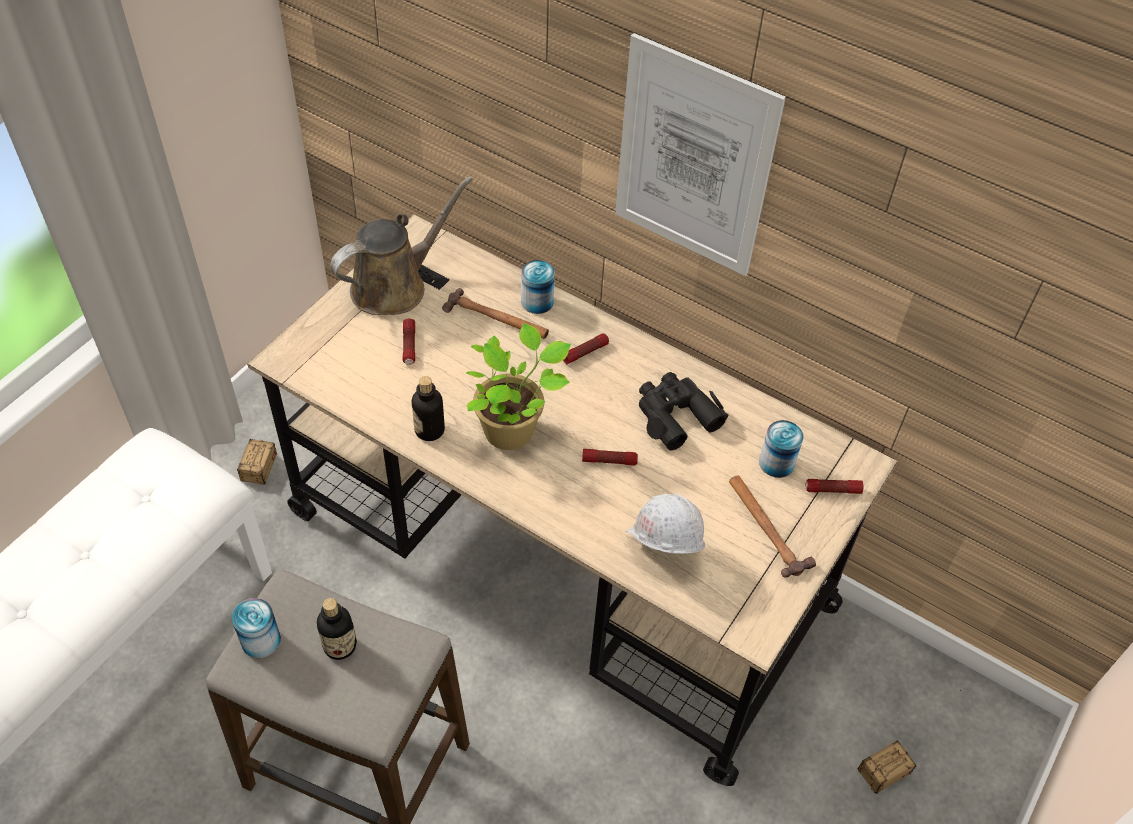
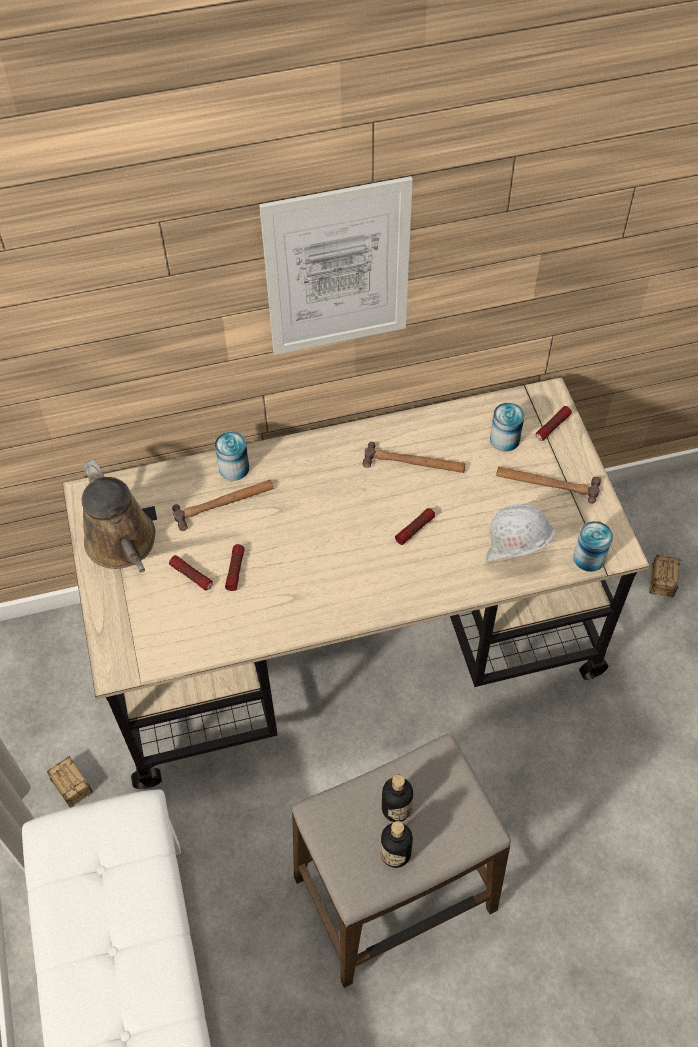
camera: 45 degrees left, 5 degrees up
can [232,598,281,658] -> can moved to [573,521,613,572]
brown watering can [330,176,473,315] -> brown watering can turned 150 degrees clockwise [82,459,155,573]
bottle [412,376,445,441] -> bottle moved to [380,821,413,868]
potted plant [466,323,571,450] -> none
flashlight [563,333,609,364] -> flashlight moved to [225,544,245,591]
black binoculars [639,372,729,451] -> hammer [362,442,465,473]

